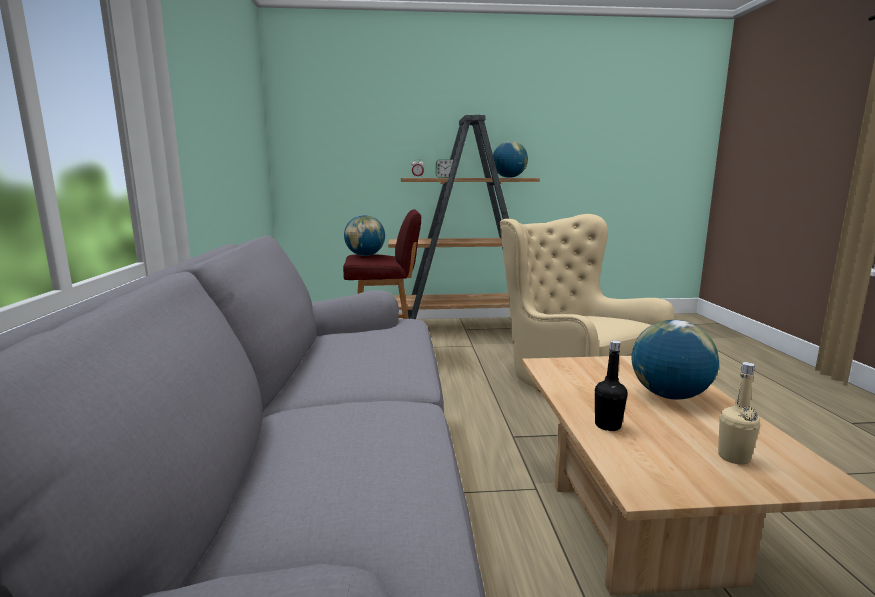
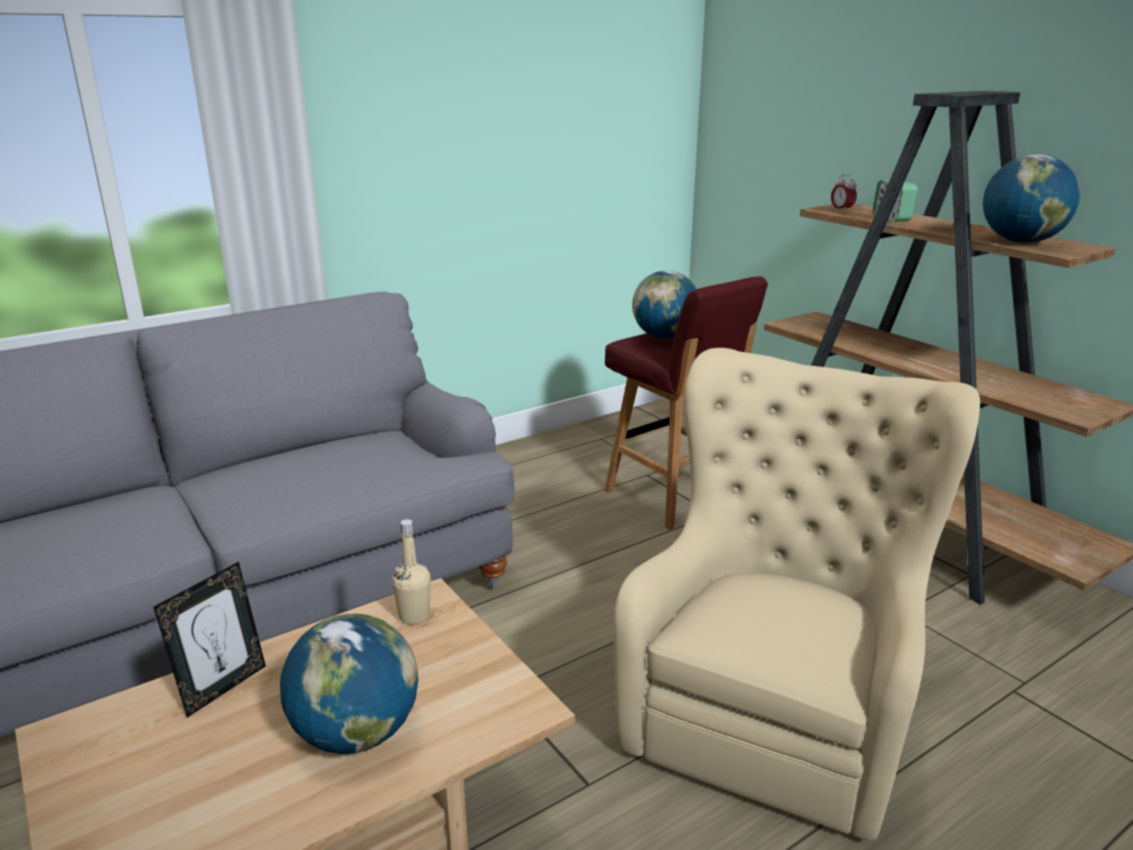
camera: 60 degrees right, 10 degrees up
black bottle [595,340,628,431] -> picture frame [153,562,266,718]
beige bottle [718,362,760,465] -> beige bottle moved to [392,519,431,624]

